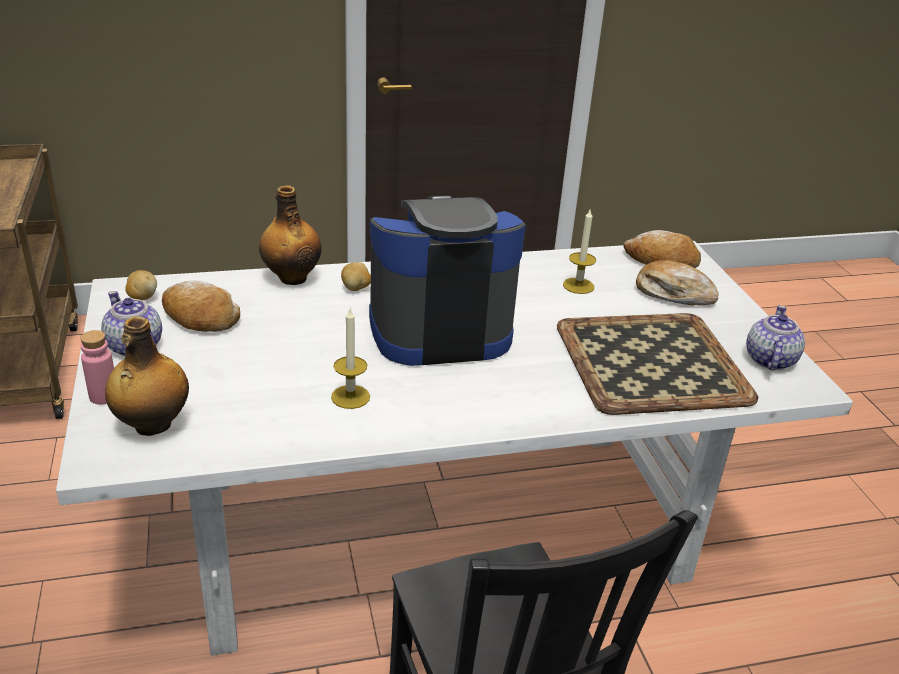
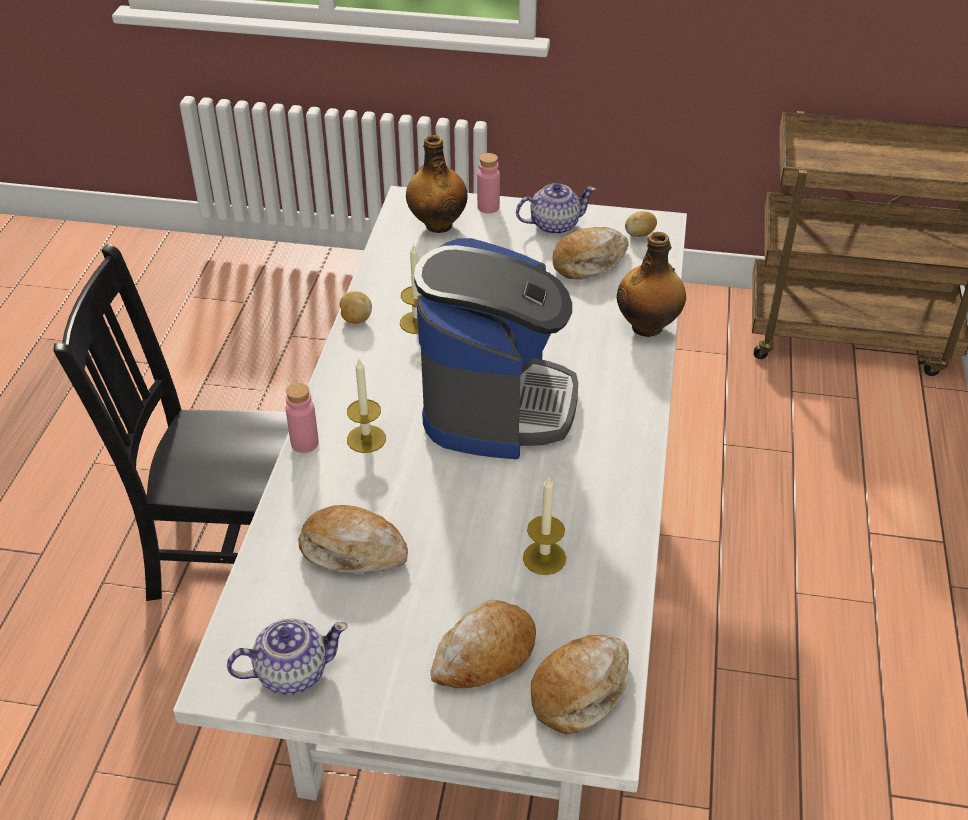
camera: 115 degrees right, 10 degrees up
potato [341,262,371,291] -> potato moved to [340,291,372,324]
tray [557,313,758,415] -> bread [298,505,408,573]
teapot [746,305,805,370] -> teapot turned 60 degrees counterclockwise [227,619,348,695]
none -> pink bottle [286,383,319,453]
none -> candle [347,359,386,453]

